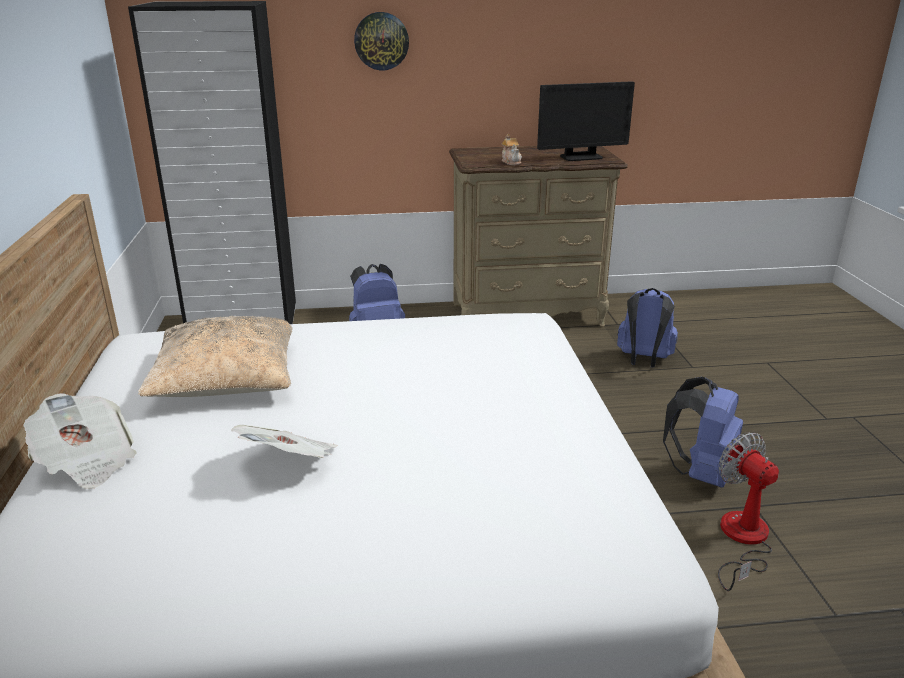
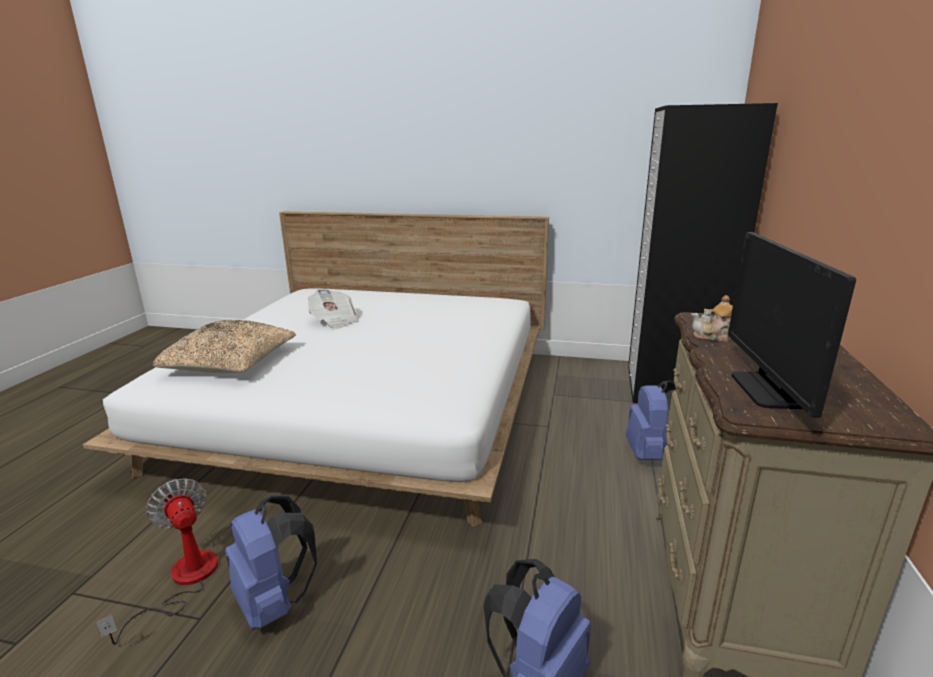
camera: 110 degrees right, 5 degrees down
newspaper [23,393,137,489] -> none
beige pillow [138,316,293,397] -> beige pillow moved to [153,320,296,373]
wall clock [354,12,409,70] -> none
fan [718,432,779,591] -> fan turned 120 degrees counterclockwise [96,478,218,645]

